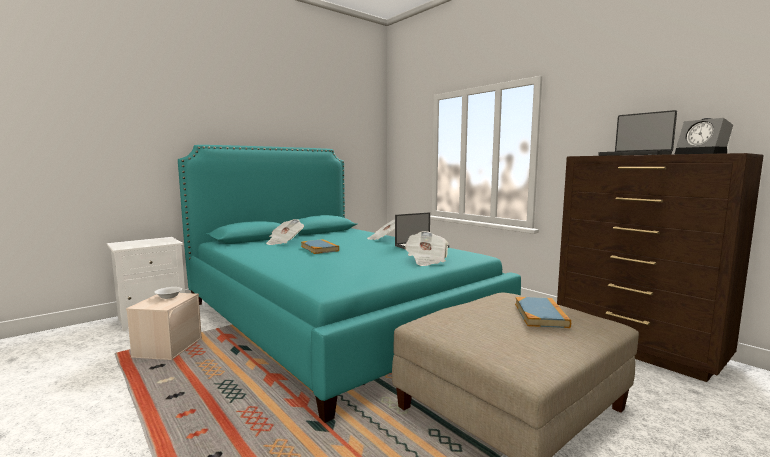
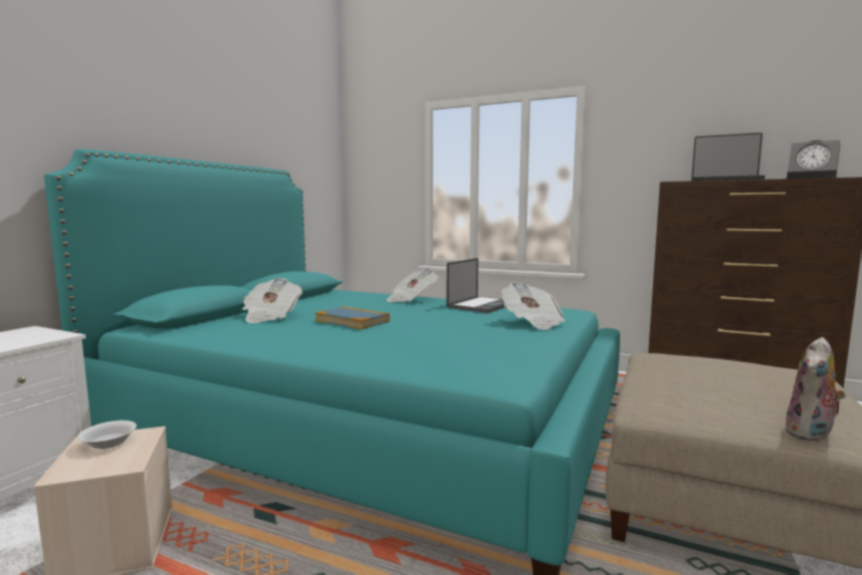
camera: 25 degrees left, 0 degrees up
book [515,297,571,328] -> none
none -> plush toy [785,337,846,442]

